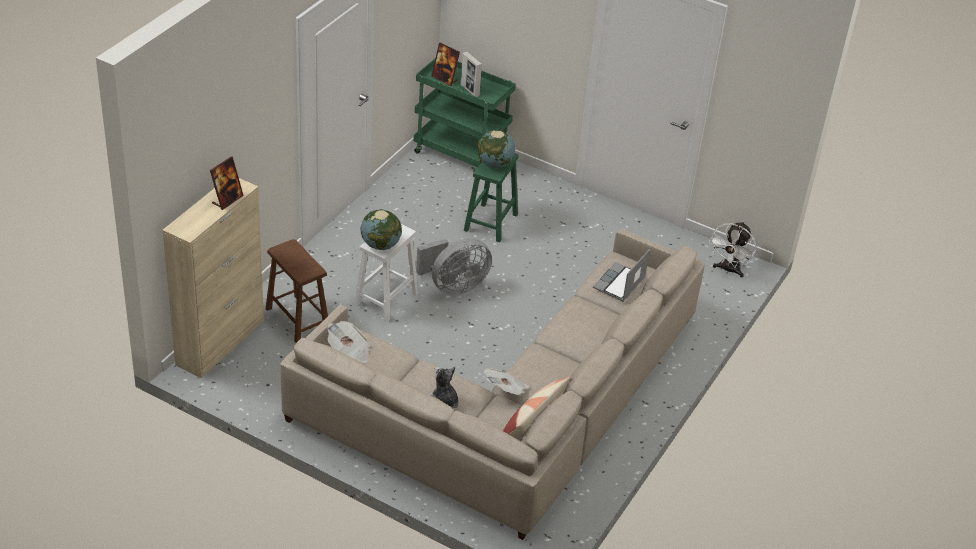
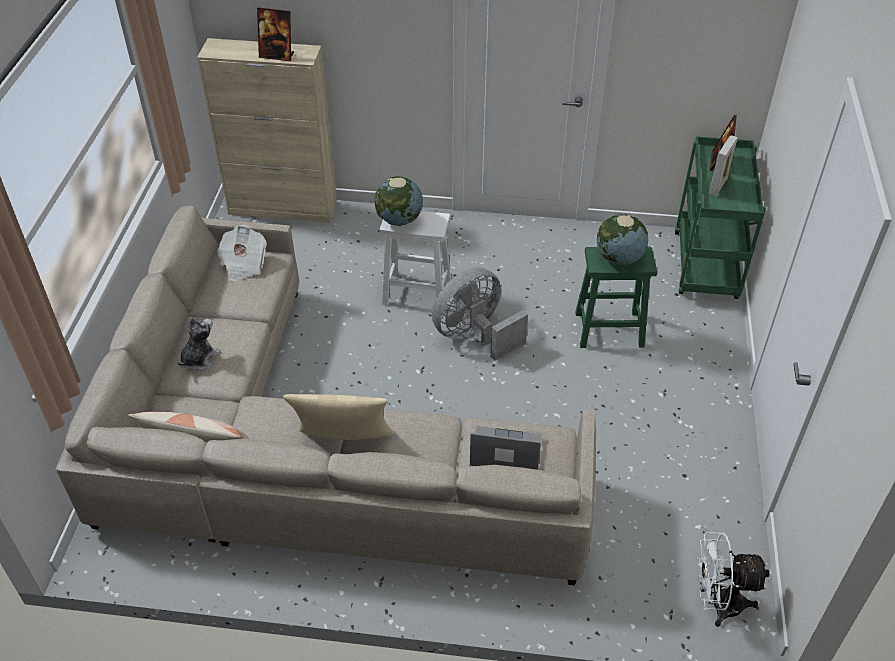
camera: 70 degrees right, 5 degrees up
brown stool [265,239,328,343] -> none
grey fan [416,238,492,295] -> grey fan turned 105 degrees clockwise [432,267,528,361]
newspaper [484,368,529,395] -> none
none -> beige pillow [283,394,394,440]

